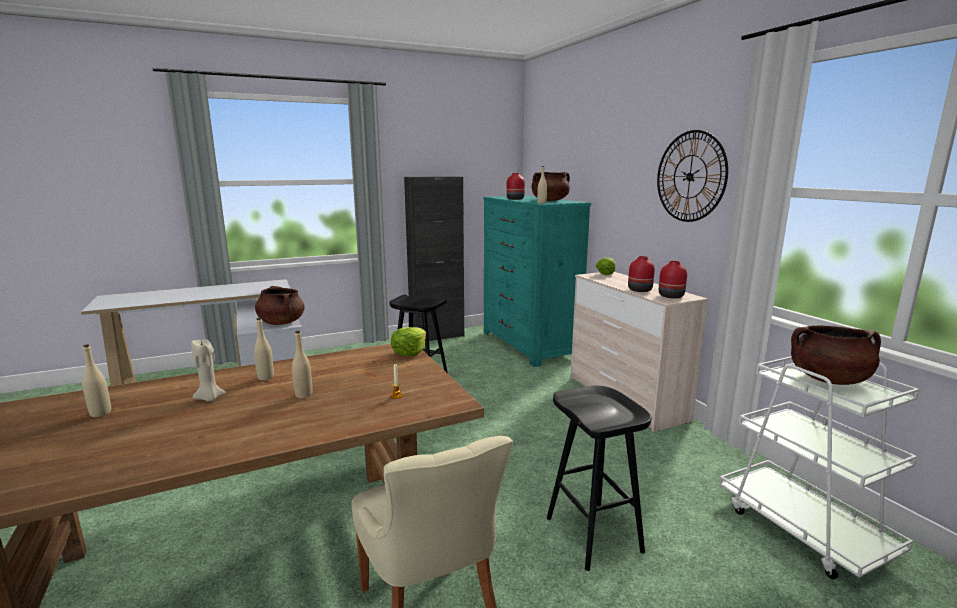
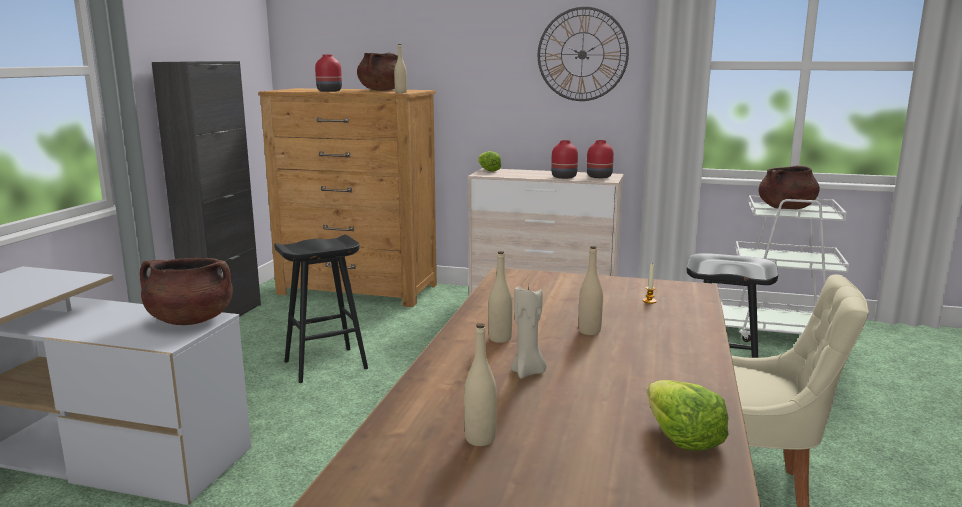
camera: 50 degrees left, 0 degrees up
lettuce [391,327,426,356] -> lettuce moved to [647,380,729,451]
turquoise dresser [483,196,591,367] -> brown dresser [258,88,437,307]

